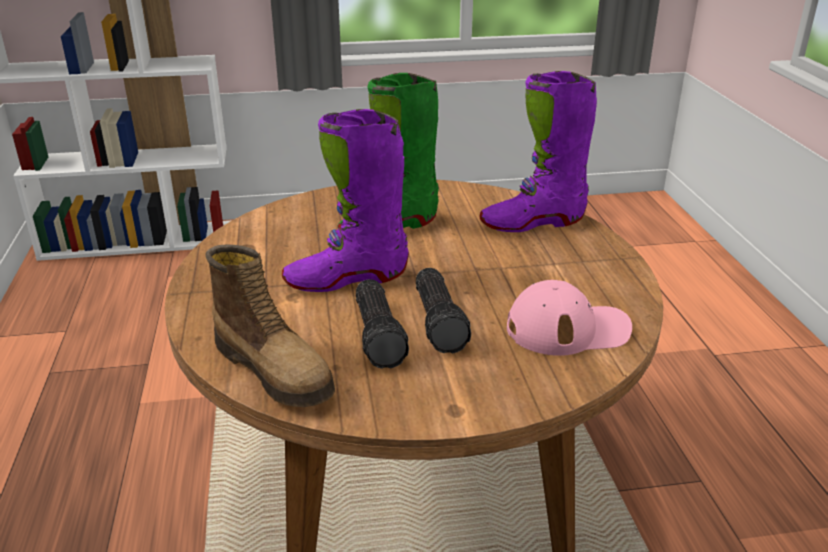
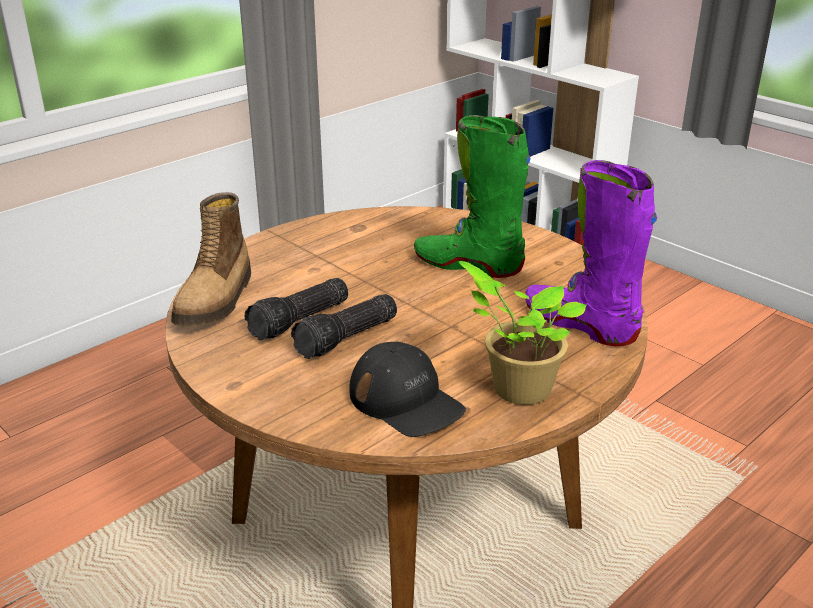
camera: 55 degrees right, 0 degrees up
purple boot [282,109,409,292] -> none
pink cap [507,280,632,356] -> black cap [349,341,466,437]
none -> potted plant [459,261,587,405]

